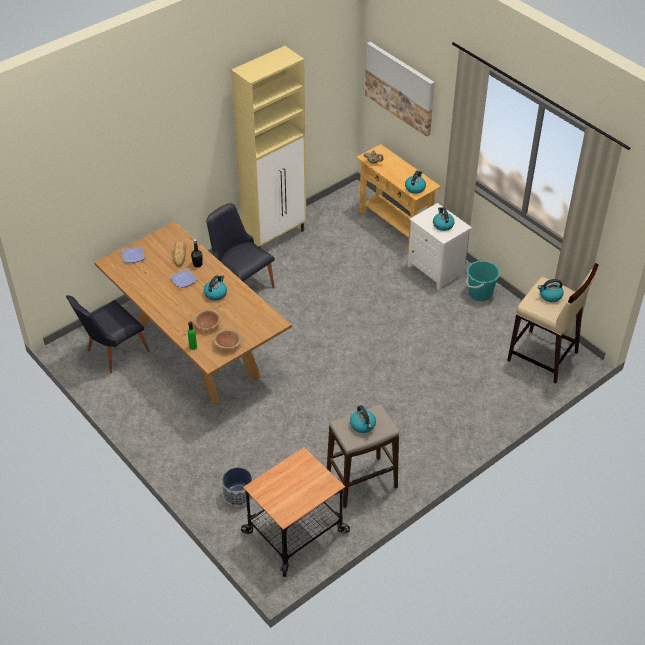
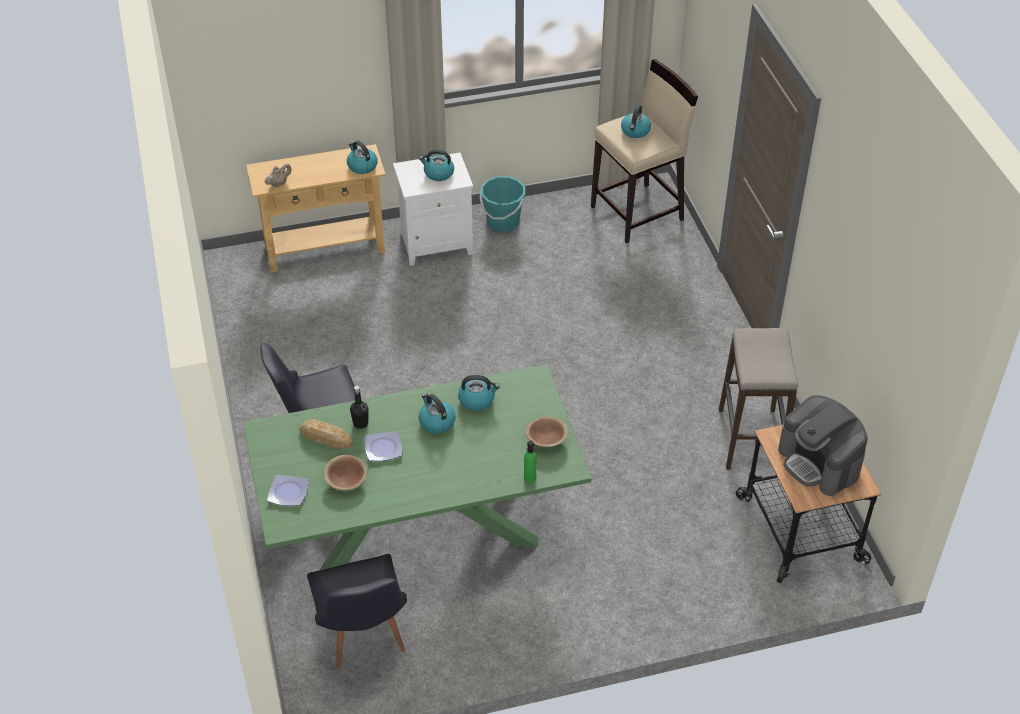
camera: 65 degrees left, 0 degrees up
brown dining table [94,221,292,404] -> green dining table [243,364,592,571]
brown bowl [193,309,221,330] -> brown bowl moved to [324,455,367,490]
planter [222,467,252,507] -> none
beige cabinet [231,46,306,248] -> none
kettle [350,405,376,433] -> kettle moved to [458,375,500,411]
picture [365,42,435,137] -> none
none -> coffee machine [778,395,868,496]

